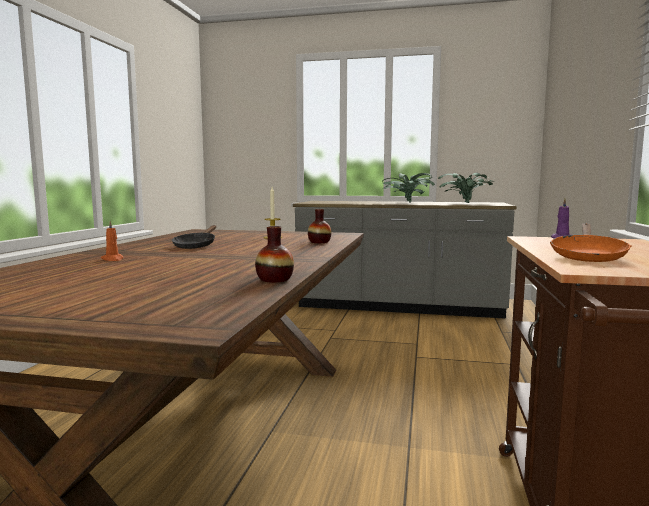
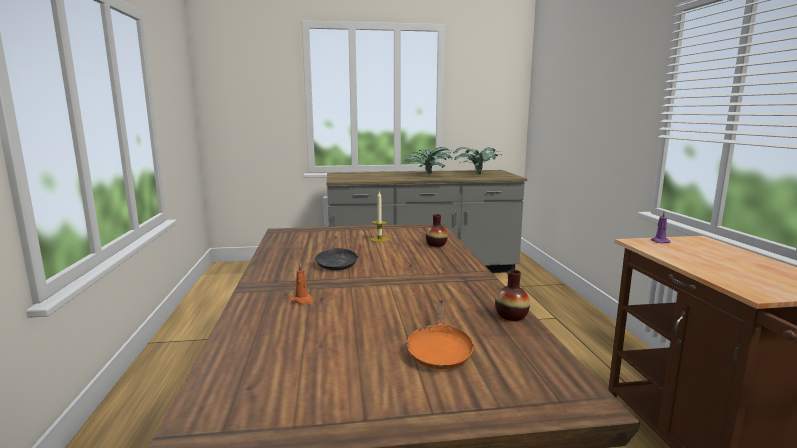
camera: 20 degrees left, 5 degrees up
orange frying pan [550,223,632,262] -> orange frying pan moved to [406,300,475,369]

